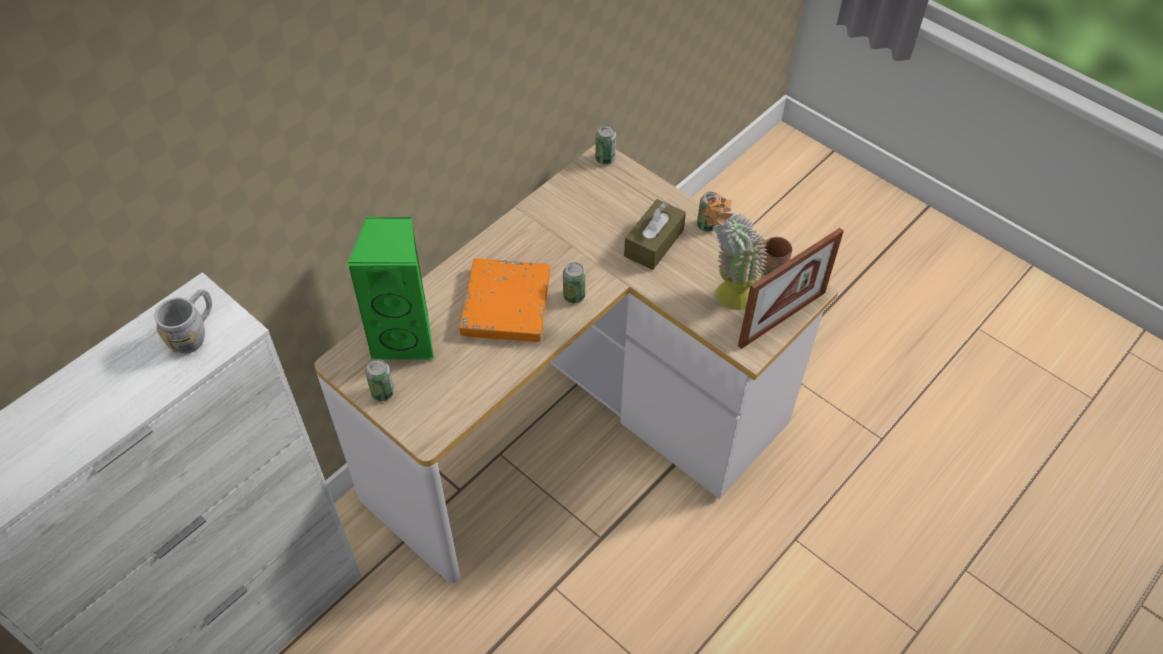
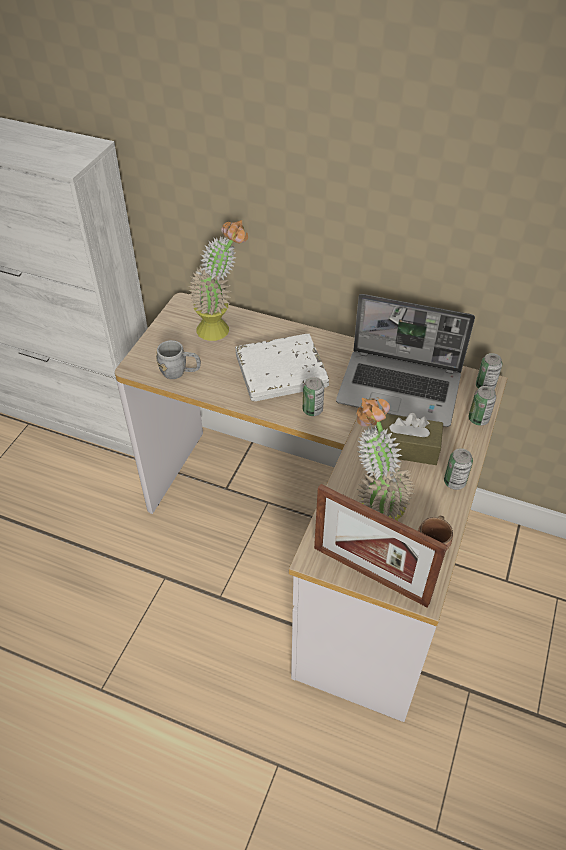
camera: 70 degrees right, 5 degrees down
grey mug [154,289,212,354] -> grey mug moved to [156,340,201,379]
green speaker [347,217,434,359] -> potted plant [188,220,248,341]
can [365,359,395,401] -> can moved to [469,386,496,426]
orange book [460,258,550,342] -> white book [235,334,329,401]
none -> laptop [336,294,475,427]

